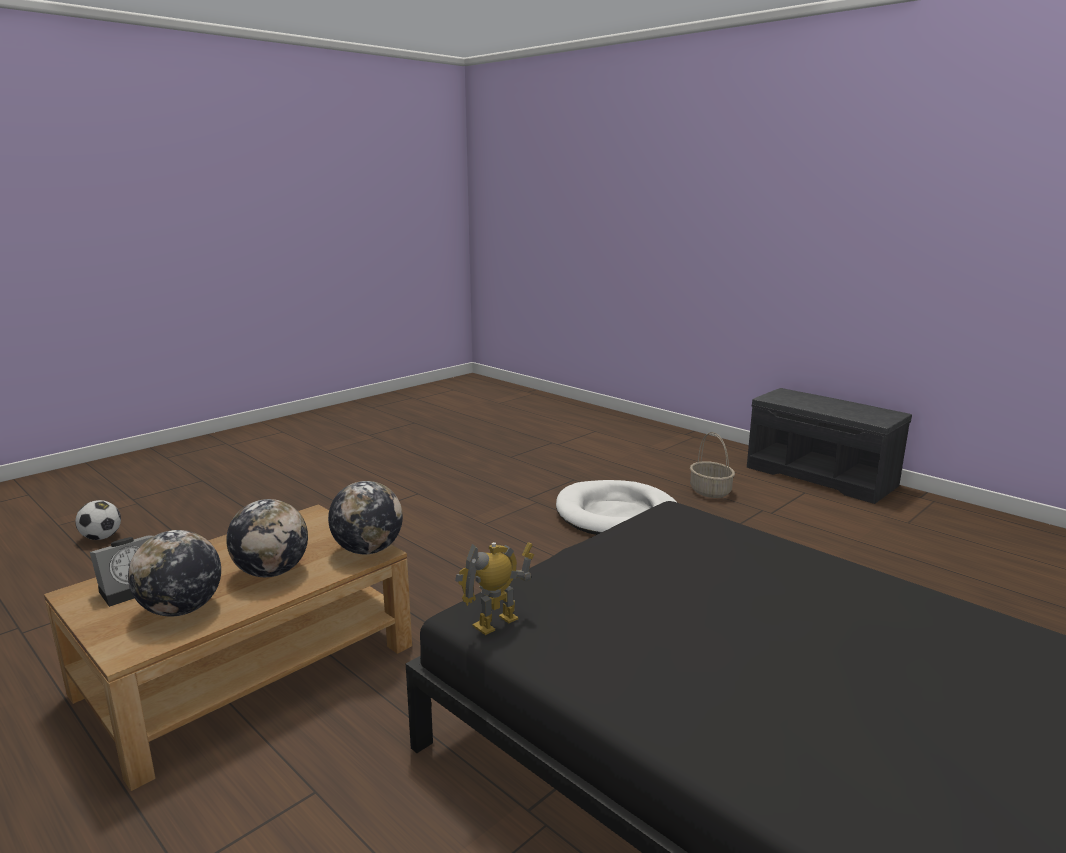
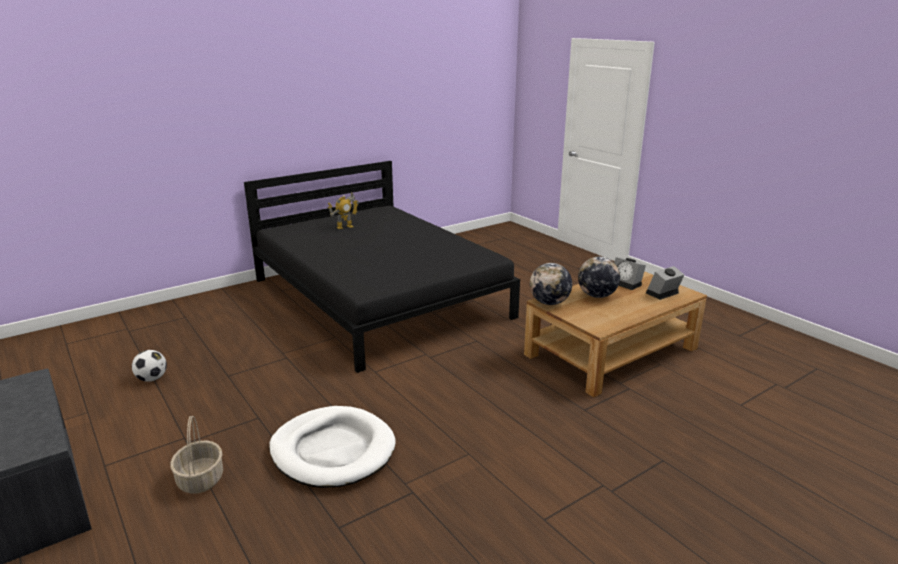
camera: 170 degrees left, 5 degrees up
football [75,500,121,540] -> football moved to [132,350,167,382]
globe [128,530,221,616] -> alarm clock [614,257,646,290]
toy robot [455,542,534,635] -> toy robot moved to [328,192,359,229]

